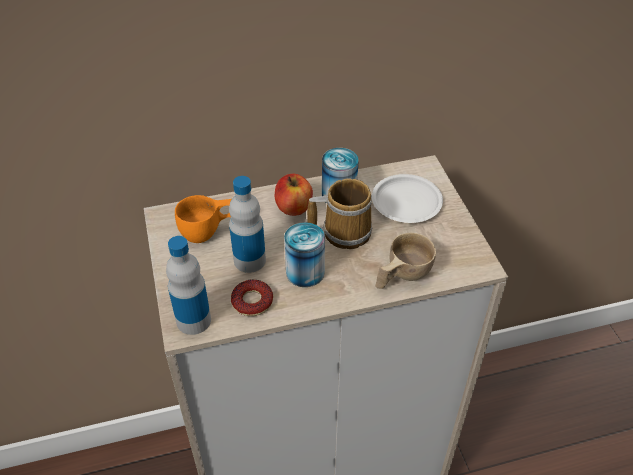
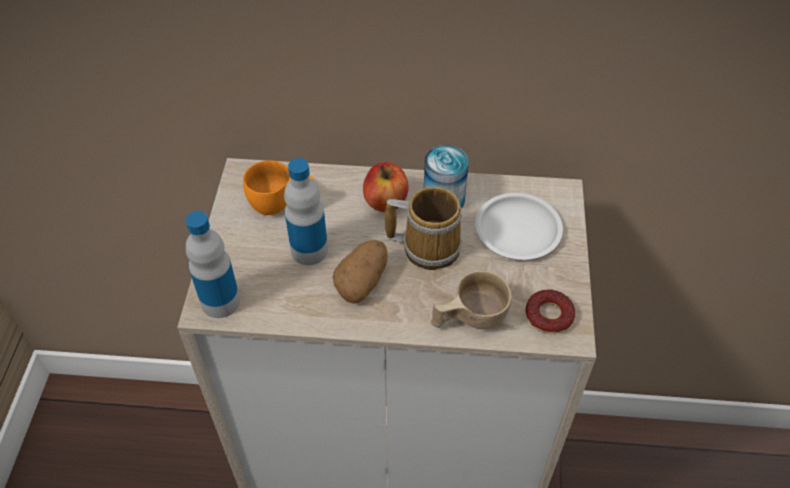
camera: 20 degrees right, 5 degrees up
donut [231,279,273,316] -> donut moved to [525,289,575,334]
can [284,222,325,287] -> potato [333,240,387,304]

